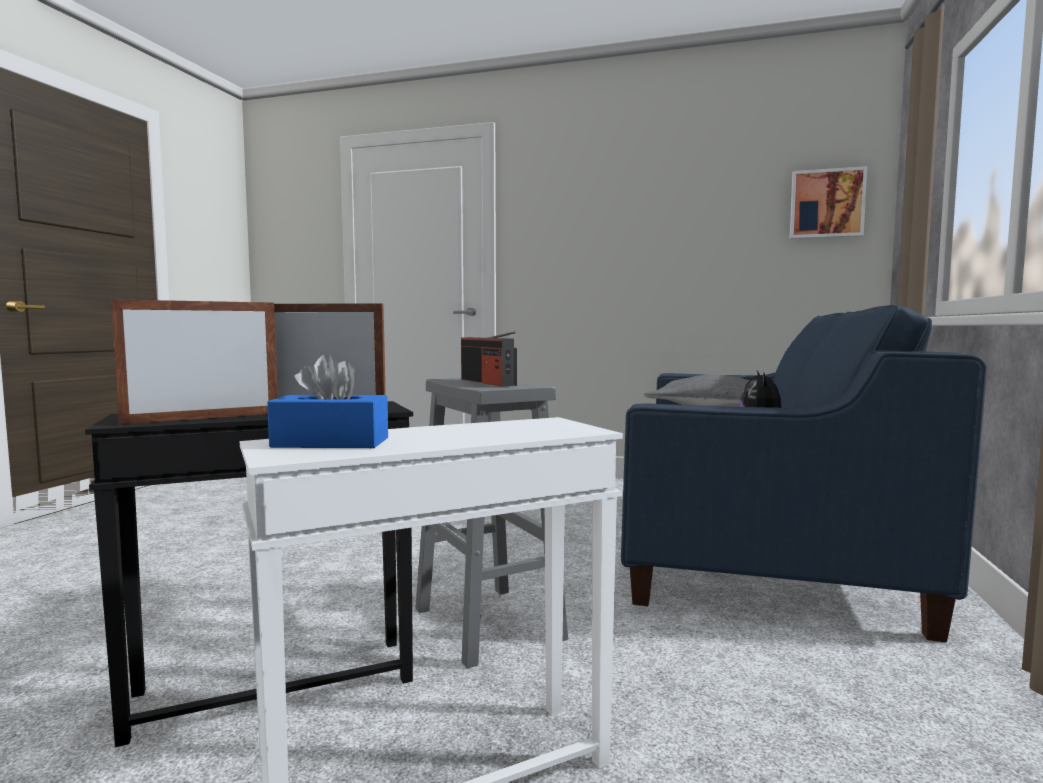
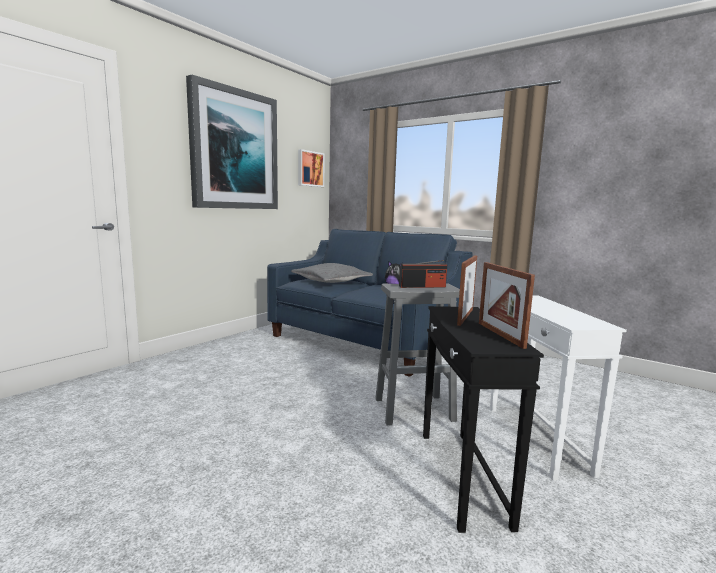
camera: 70 degrees left, 5 degrees up
blue tissue box [267,354,388,448] -> none
none -> picture [186,74,278,209]

